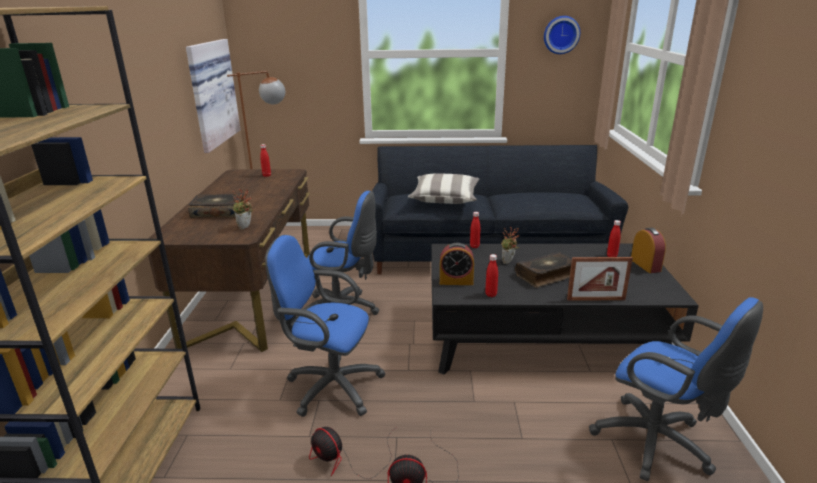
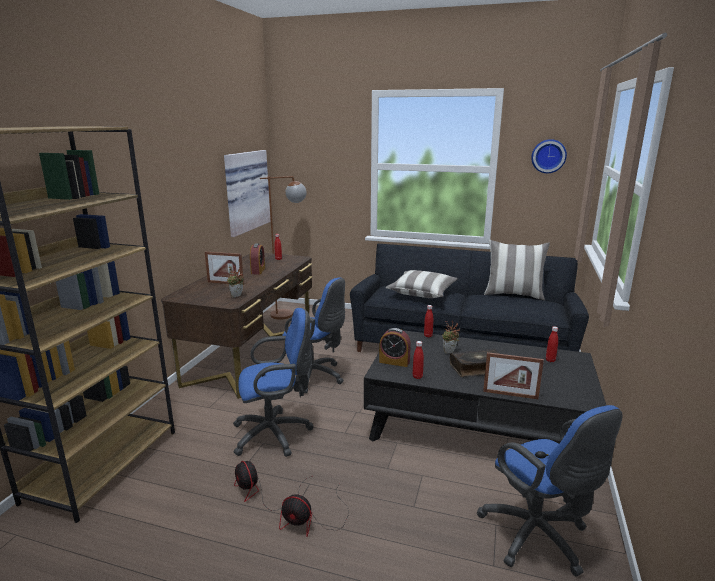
camera: 15 degrees right, 5 degrees down
book [188,193,244,218] -> picture frame [205,252,244,285]
blue office chair [265,235,385,417] -> blue office chair turned 135 degrees clockwise [233,308,314,457]
alarm clock [631,228,666,273] -> alarm clock moved to [250,244,265,274]
none -> pillow [484,240,550,300]

